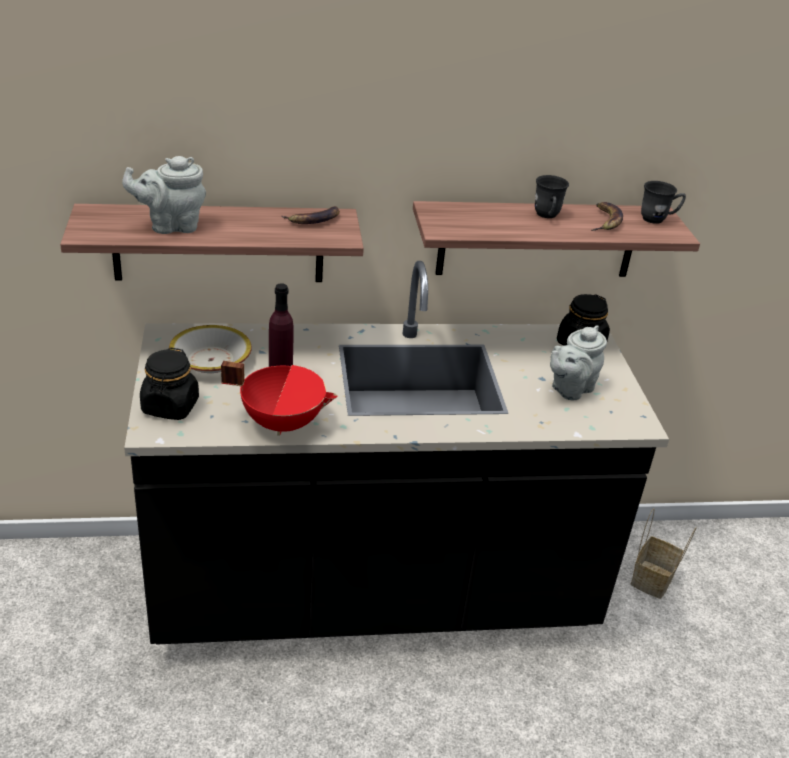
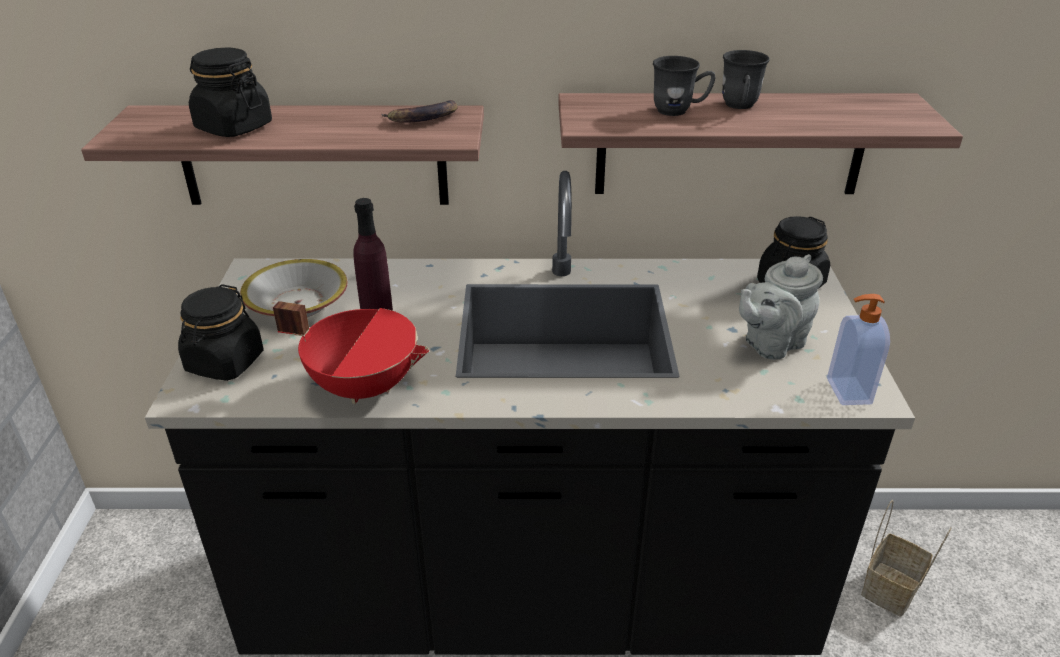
camera: 10 degrees right, 0 degrees up
grey teapot [122,156,206,234] -> black jar [189,48,272,137]
banana [592,202,623,231] -> none
grey mug [641,181,686,224] -> grey mug moved to [653,56,716,116]
none -> soap dispenser [827,294,890,405]

